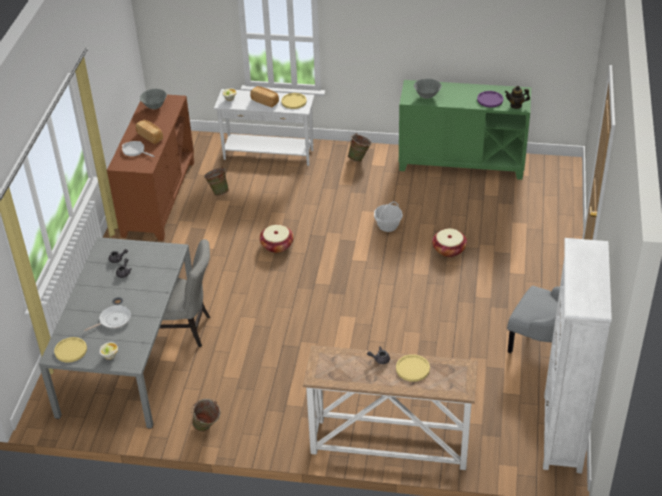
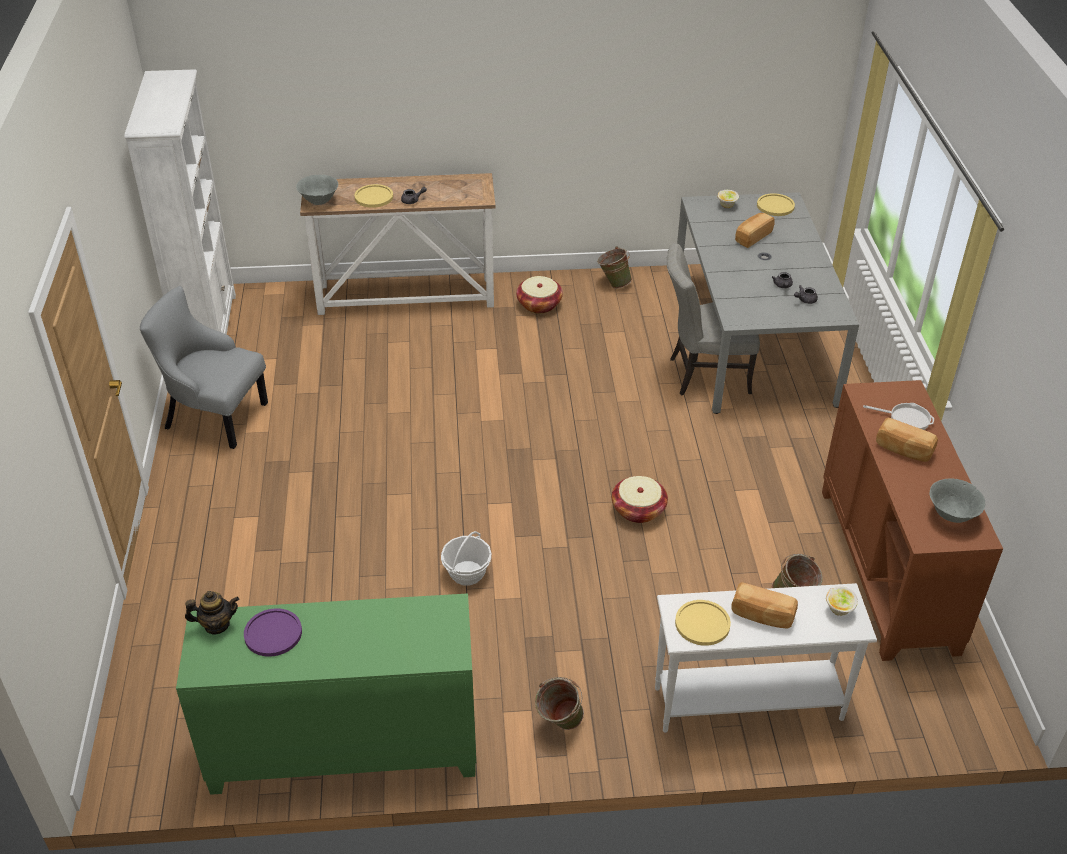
camera: 165 degrees right, 0 degrees up
frying pan [84,305,131,331] -> bread [735,213,774,248]
grey bowl [414,79,442,99] -> grey bowl moved to [296,175,338,205]
basket [432,229,467,257] -> basket moved to [516,276,563,314]

